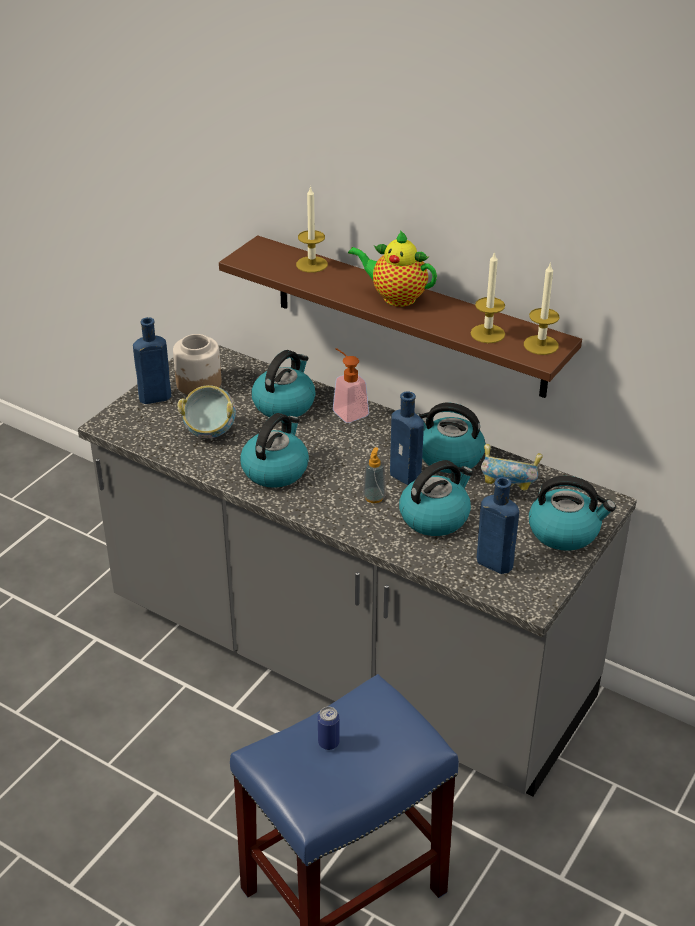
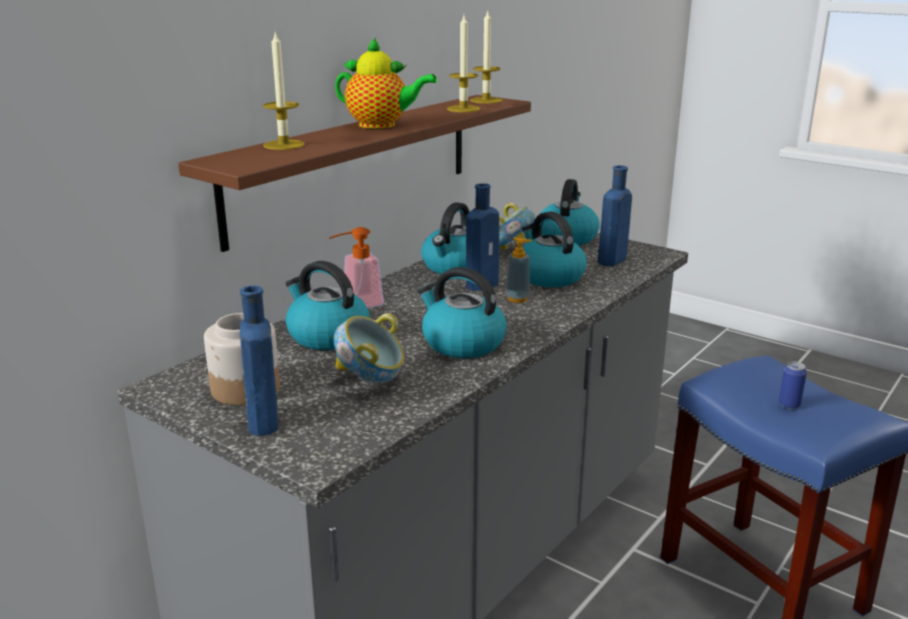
camera: 85 degrees left, 15 degrees down
teapot [348,230,437,307] -> teapot turned 105 degrees counterclockwise [335,37,437,129]

